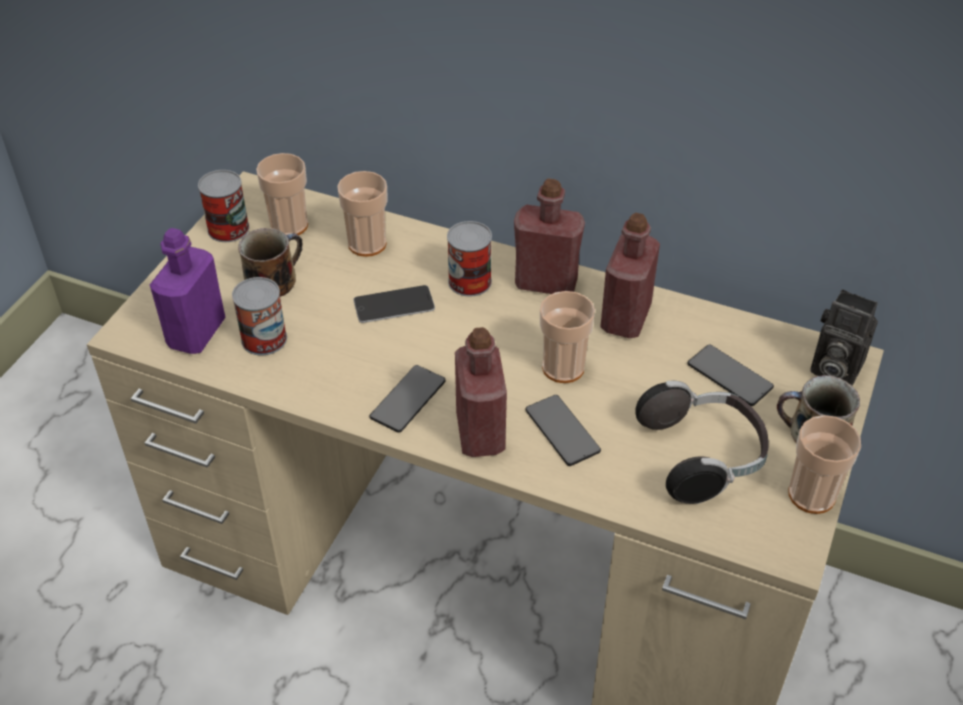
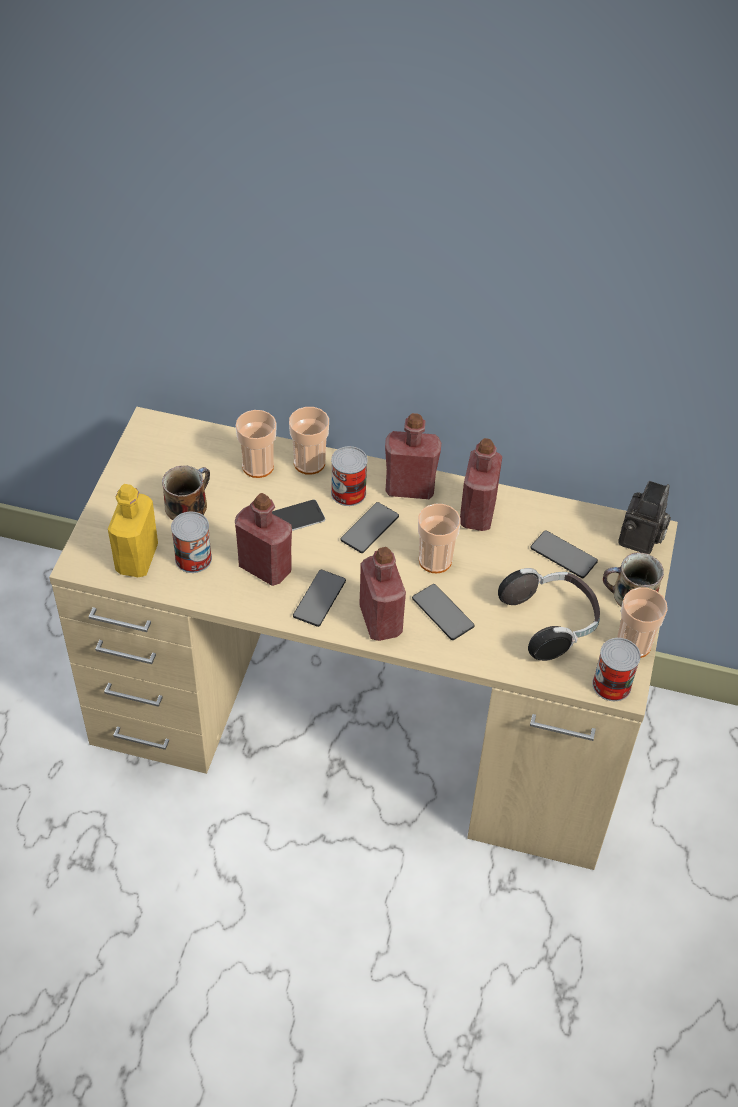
camera: 10 degrees left, 5 degrees up
purple bottle [150,228,226,354] -> yellow bottle [108,484,158,577]
can [198,170,249,242] -> can moved to [592,638,641,701]
cup [256,153,308,235] -> cup moved to [289,407,329,475]
camera [810,289,878,385] -> camera turned 90 degrees counterclockwise [618,481,671,554]
none -> red bottle [235,493,292,586]
none -> phone [340,502,399,553]

